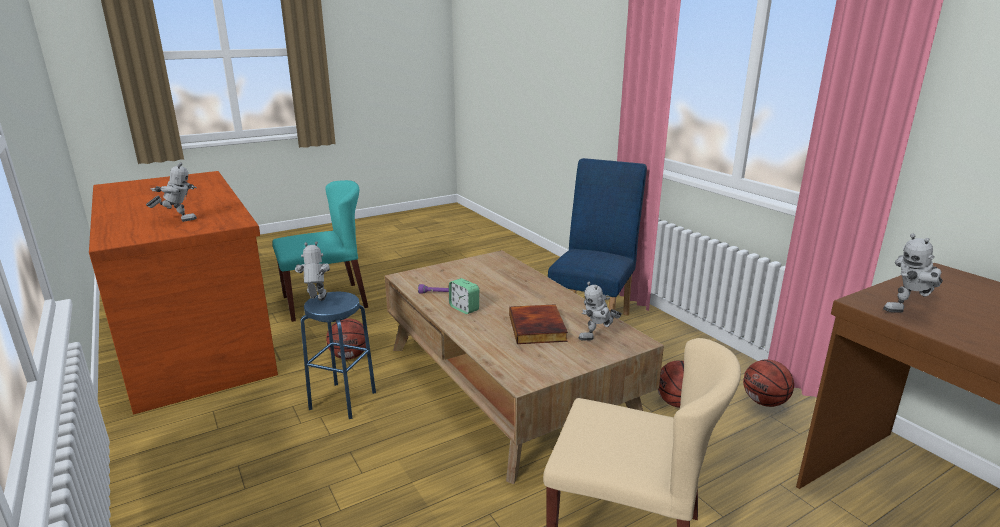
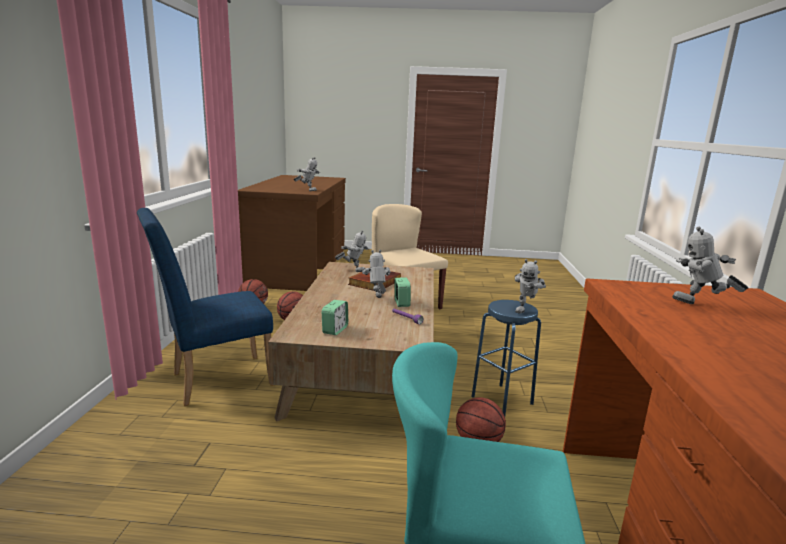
camera: 145 degrees left, 5 degrees down
none -> alarm clock [322,300,348,335]
none -> toy robot [362,250,391,298]

